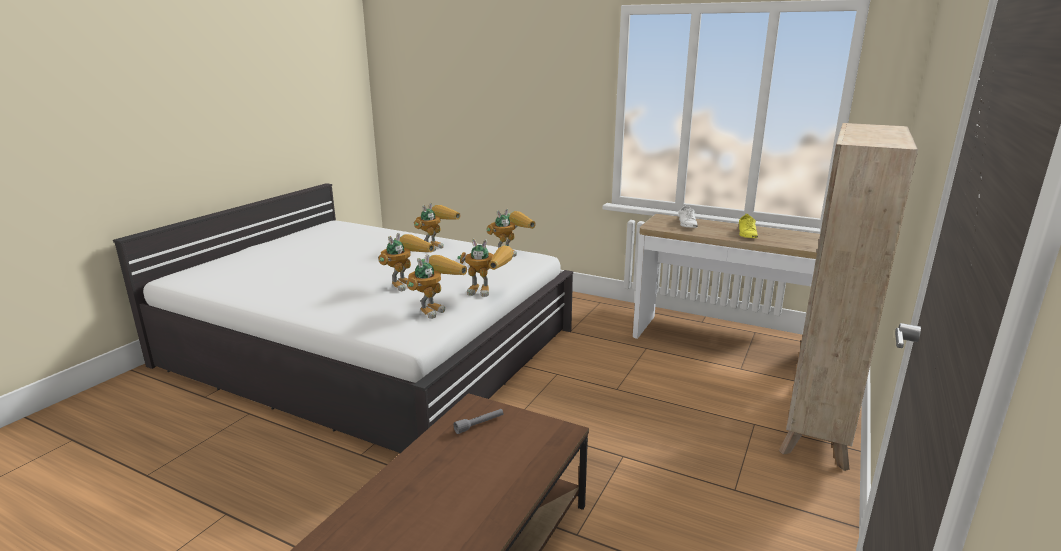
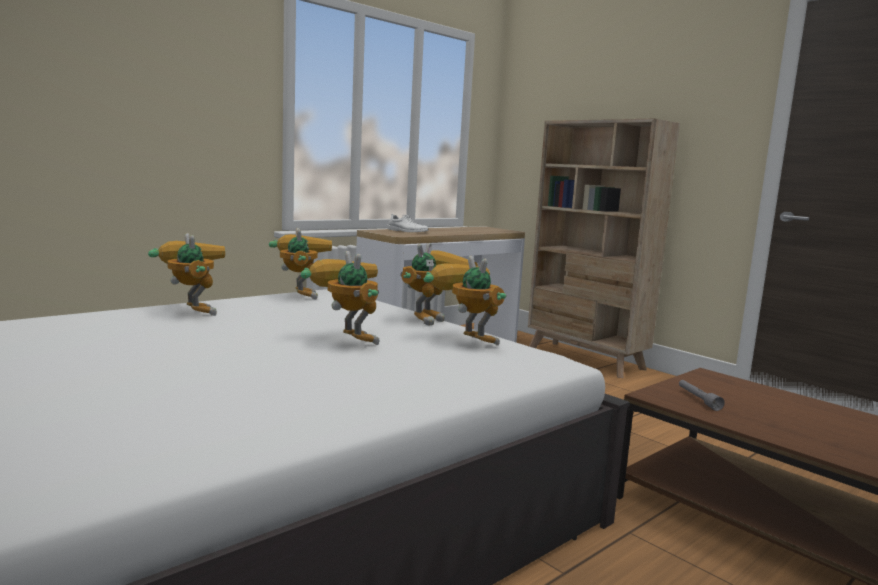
camera: 70 degrees left, 10 degrees down
yellow shoe [739,214,758,238] -> none

